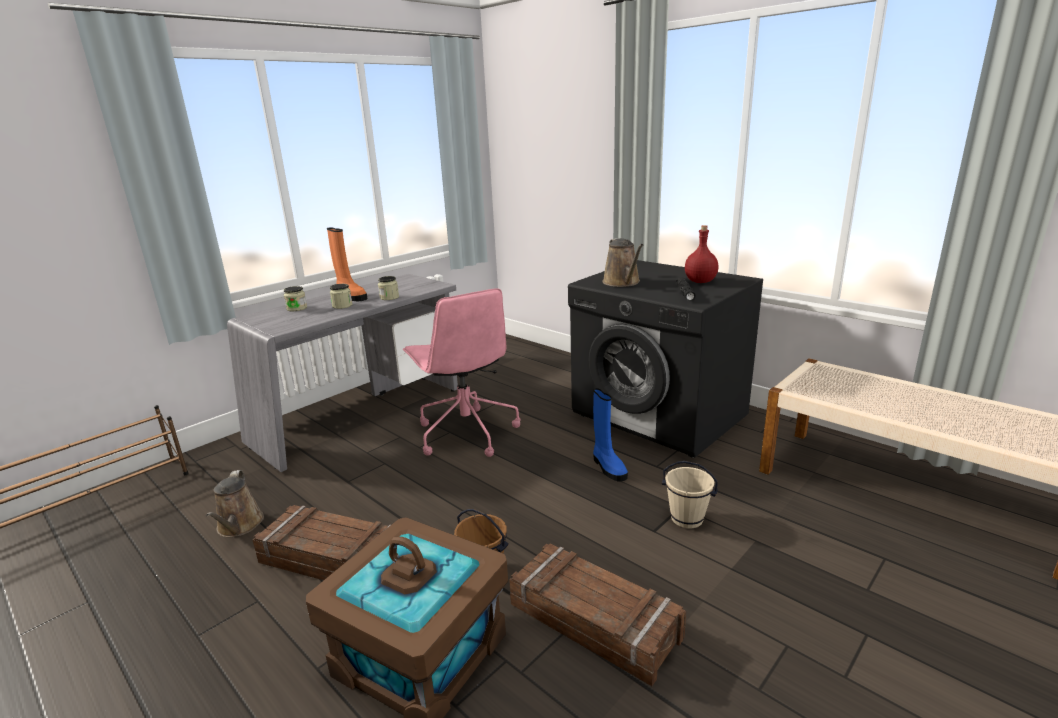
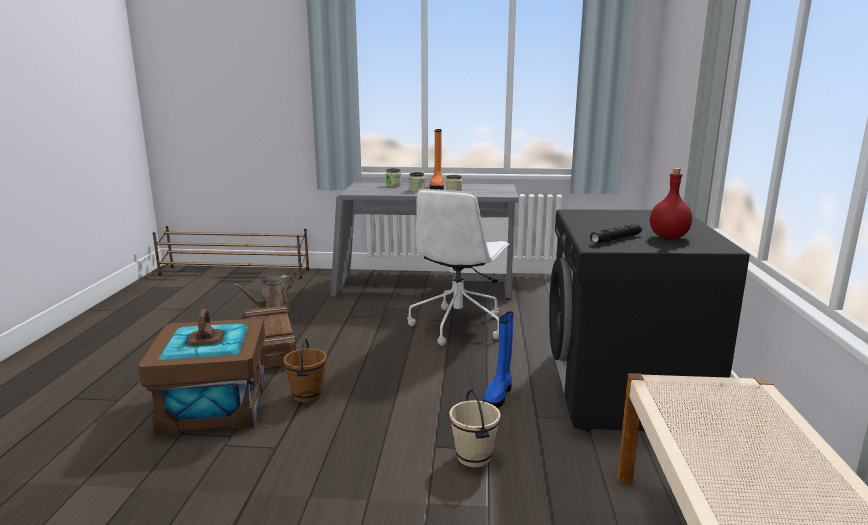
camera: 50 degrees right, 5 degrees down
pink office chair [403,288,521,457] -> white office chair [407,189,509,346]
crate [509,543,686,686] -> none
brown watering can [603,238,643,287] -> none

